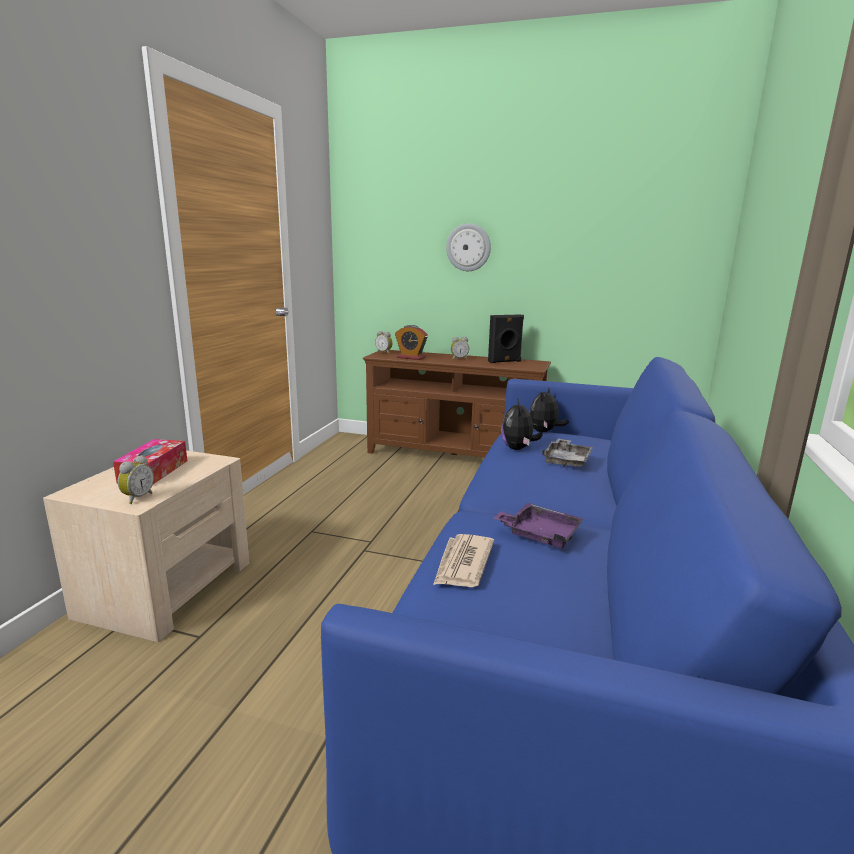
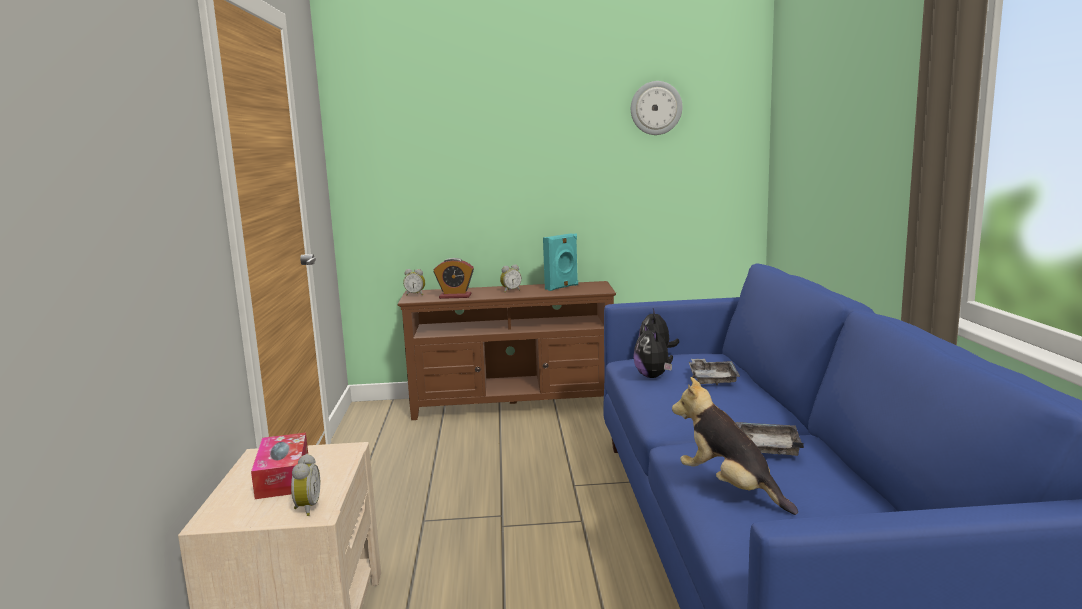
camera: 20 degrees left, 5 degrees down
newspaper [433,534,494,587] -> plush toy [672,377,798,515]
wall clock [446,223,491,271] -> wall clock moved to [631,81,682,135]
black speaker [488,315,524,363] -> turquoise speaker [543,233,578,291]
purple tray [493,503,583,548] -> grey tray [736,422,804,456]

